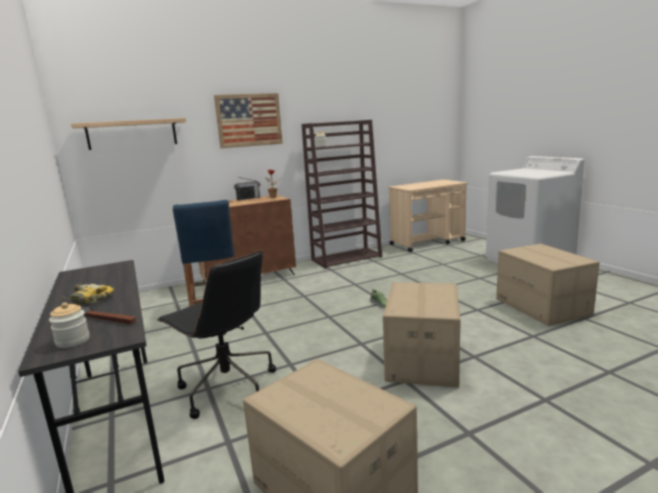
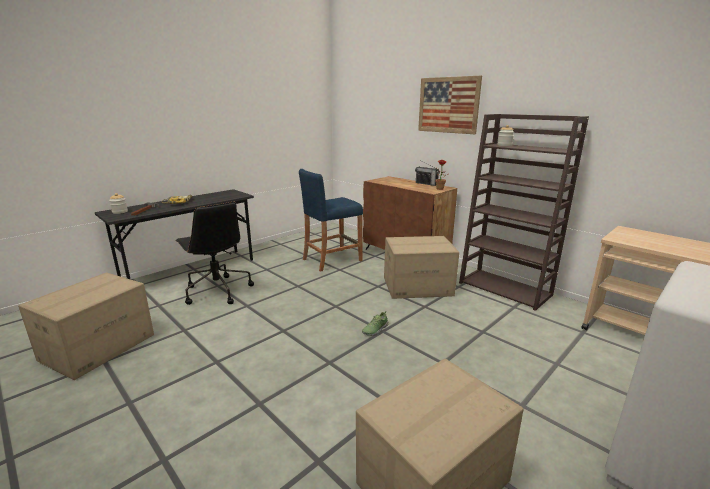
camera: 70 degrees right, 5 degrees up
shelf [71,118,186,150] -> none
black office chair [157,250,276,419] -> black office chair turned 60 degrees counterclockwise [175,201,254,305]
cardboard box [383,282,461,387] -> cardboard box moved to [384,236,459,299]

